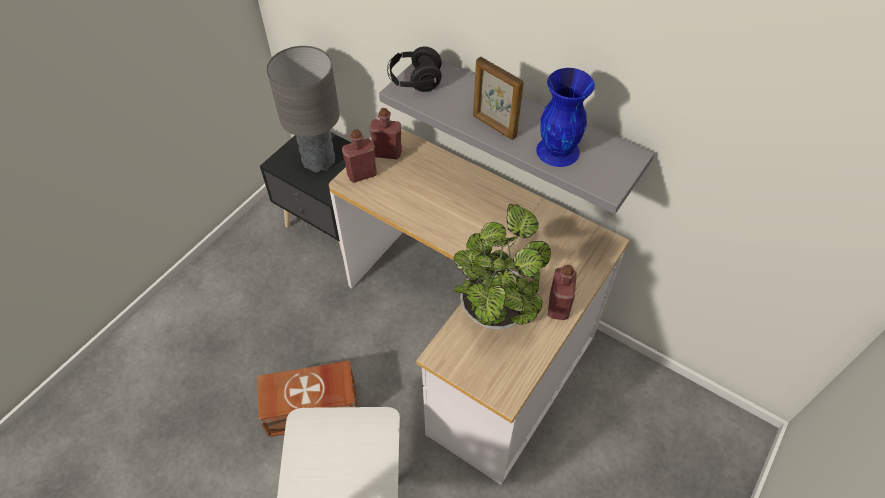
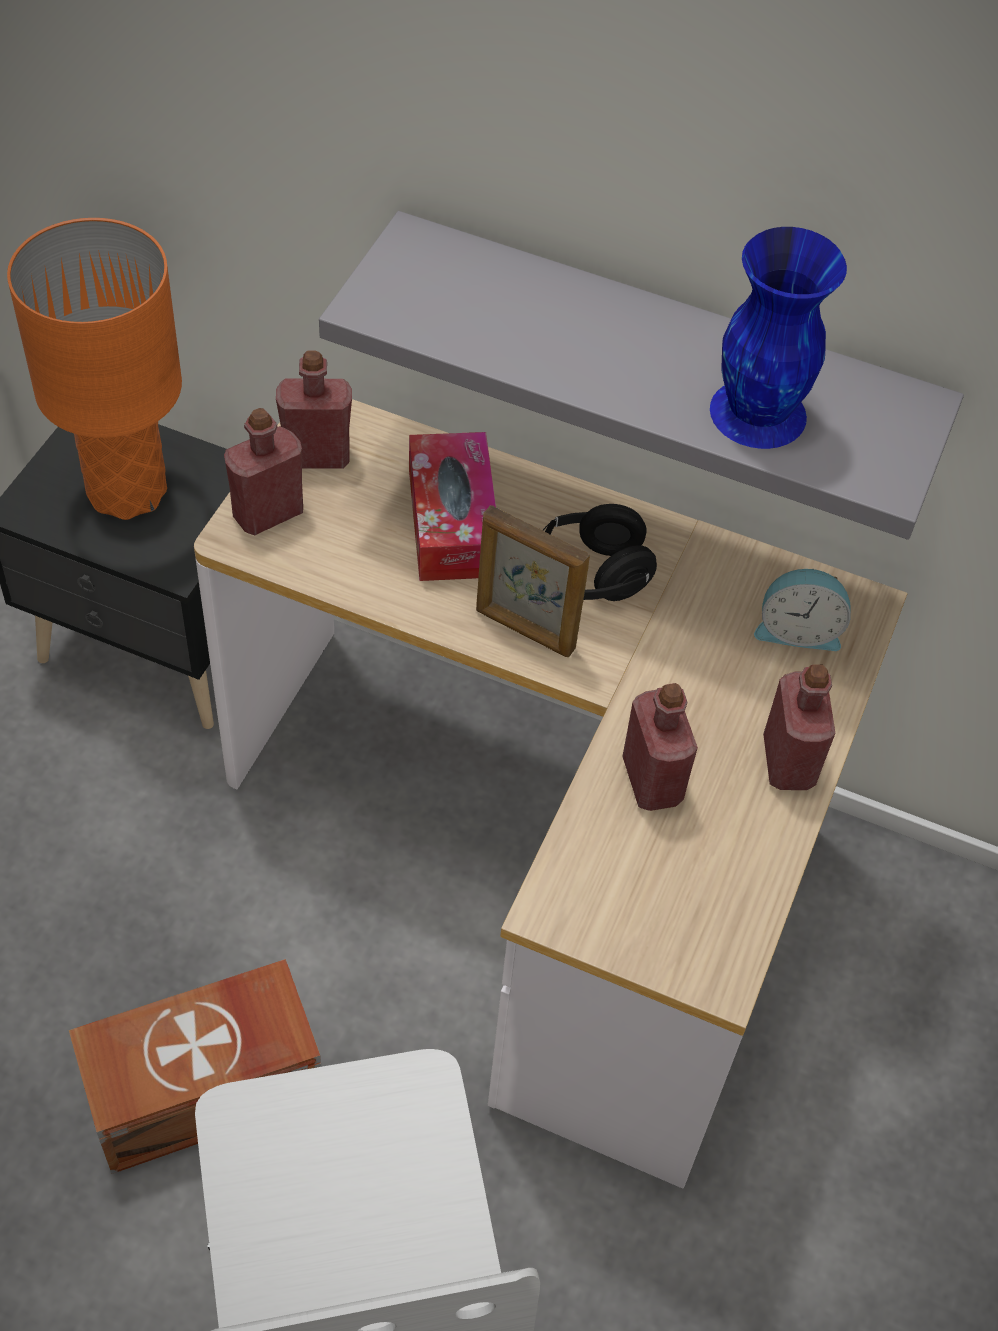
camera: 15 degrees left, 0 degrees up
grey table lamp [267,46,340,172] -> orange table lamp [7,218,182,520]
black headphones [387,46,442,92] -> black headphones moved to [542,504,657,601]
potted plant [453,204,551,329] -> red bottle [622,683,698,811]
picture frame [473,57,524,140] -> picture frame moved to [476,505,590,657]
none -> tissue box [409,432,496,581]
none -> alarm clock [754,569,851,651]

